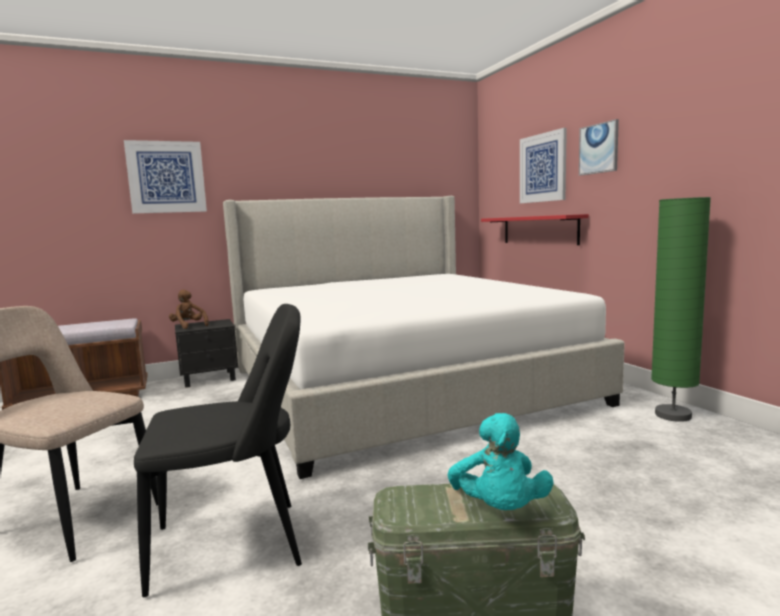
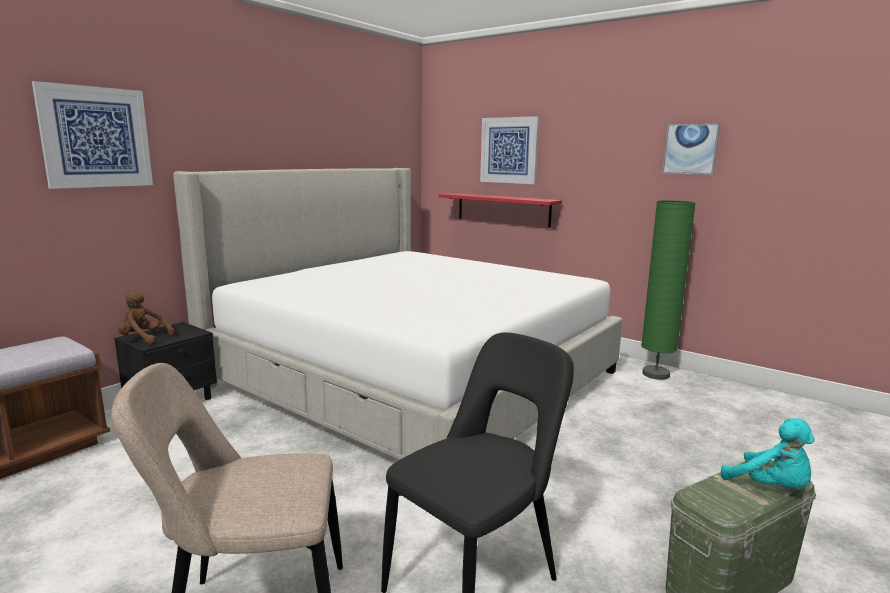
camera: 30 degrees left, 5 degrees up
picture [579,119,619,176] -> picture moved to [662,123,720,175]

